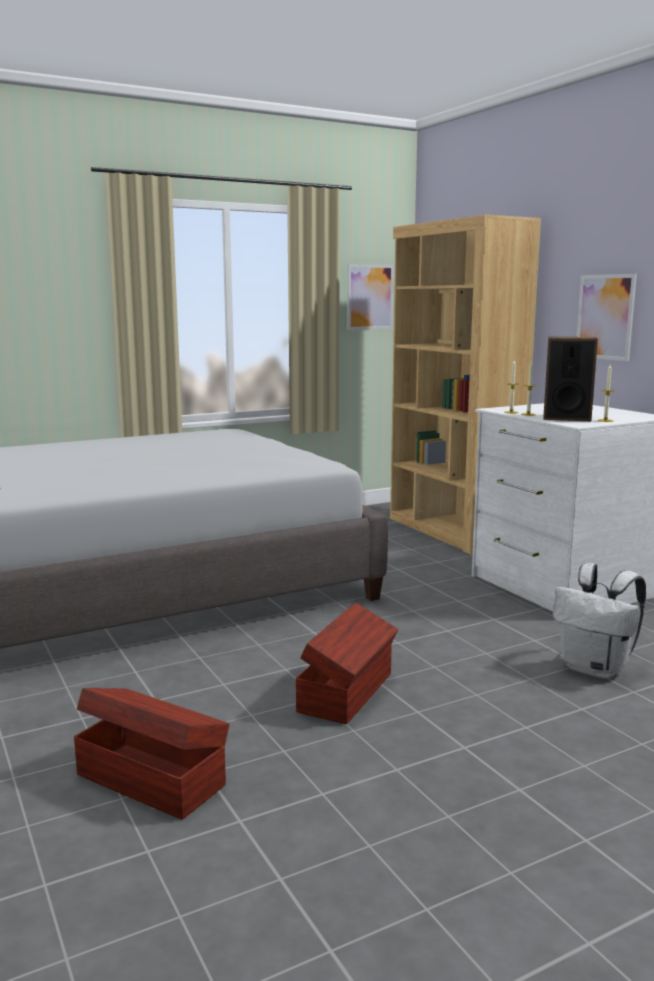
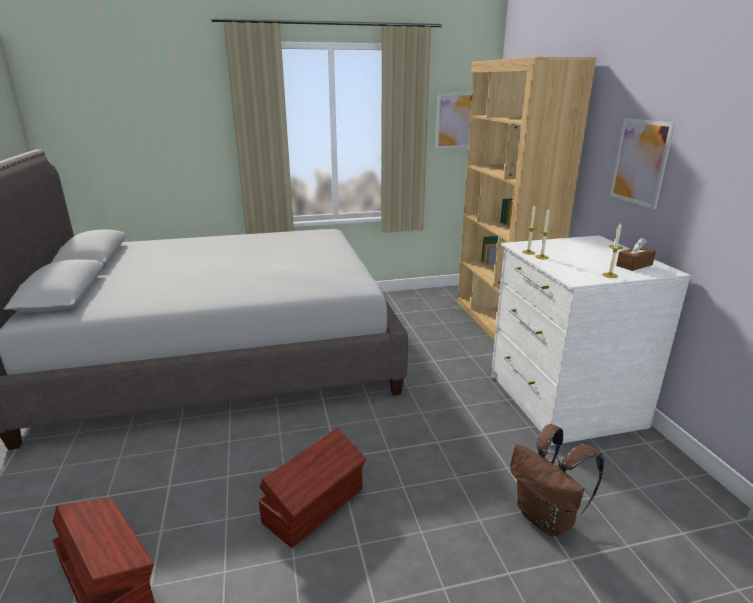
camera: 15 degrees right, 10 degrees up
speaker [543,337,598,421] -> none
white backpack [553,563,646,679] -> brown backpack [510,424,604,536]
none -> brown tissue box [616,238,656,271]

